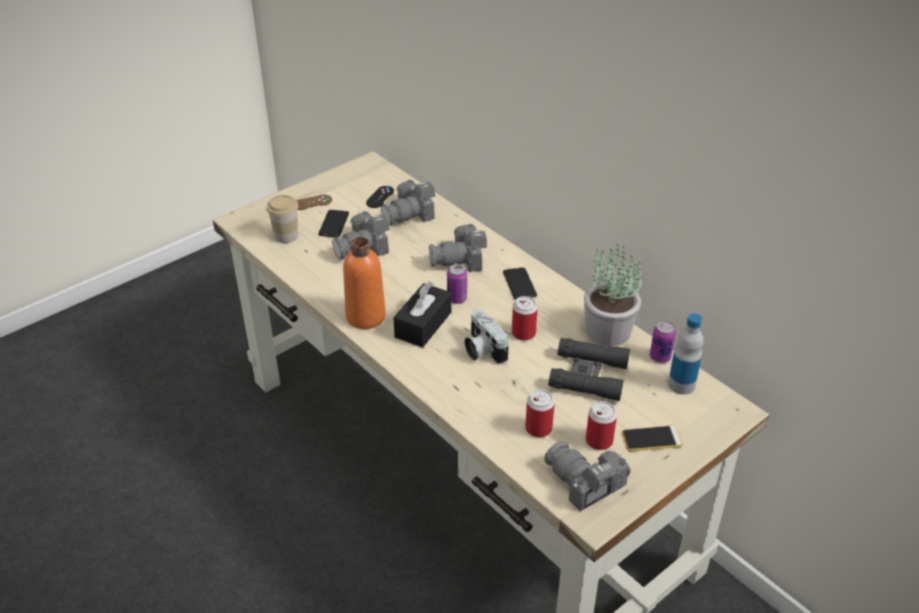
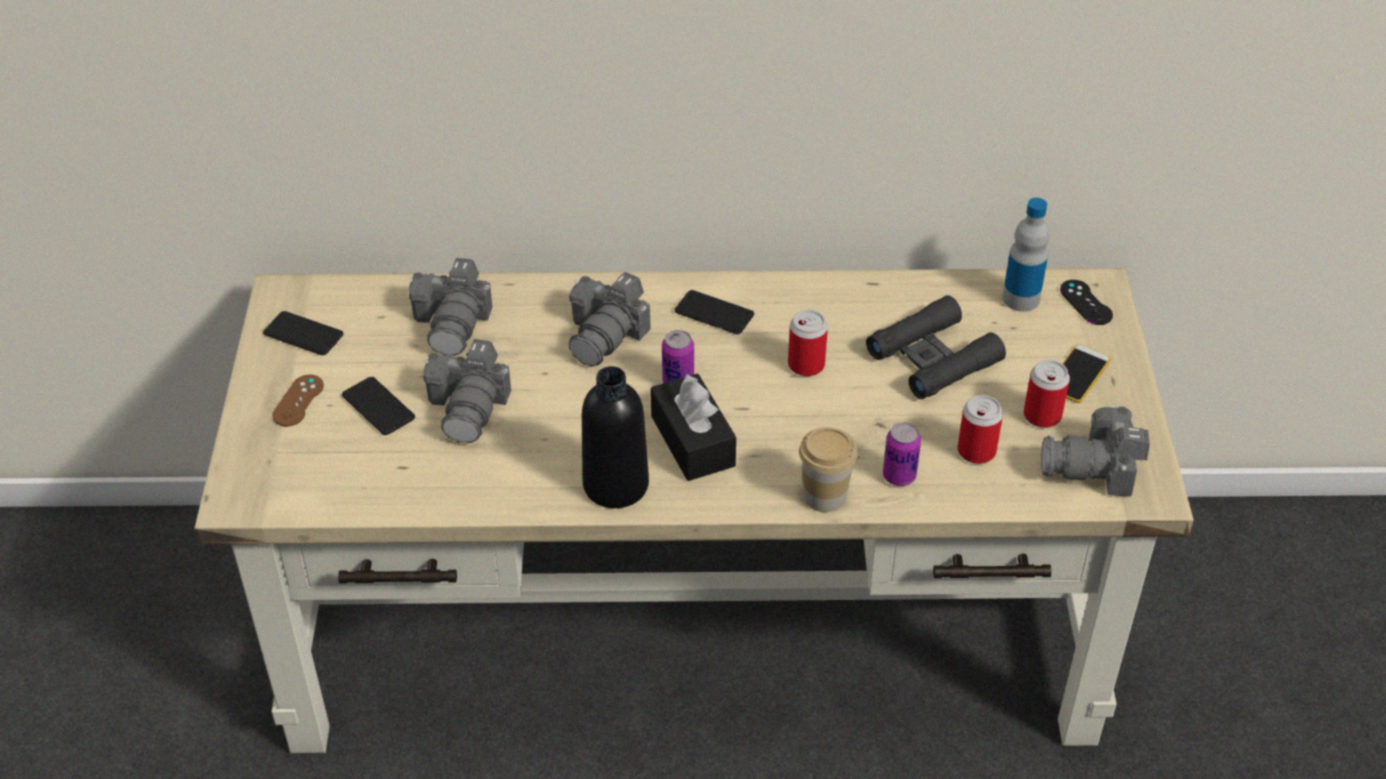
camera: 50 degrees left, 5 degrees up
cup [266,195,299,243] -> cup moved to [799,427,858,512]
orange bottle [343,237,386,329] -> black bottle [582,366,649,508]
black game controller [366,186,394,208] -> black game controller moved to [1060,280,1113,325]
camera [464,309,509,364] -> none
potted plant [584,244,642,346] -> none
can [650,321,676,363] -> can moved to [883,422,921,486]
none -> phone [263,311,344,355]

